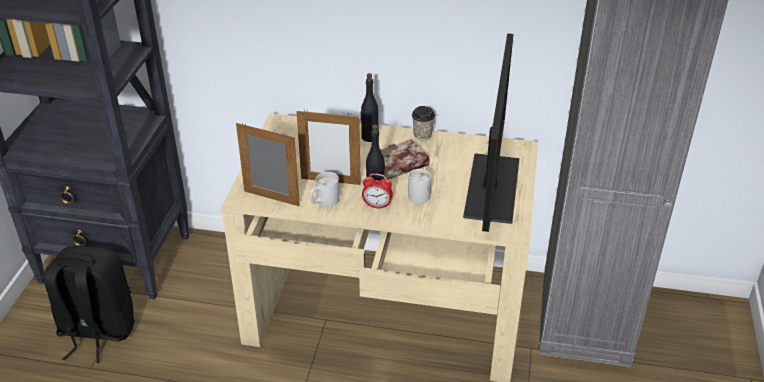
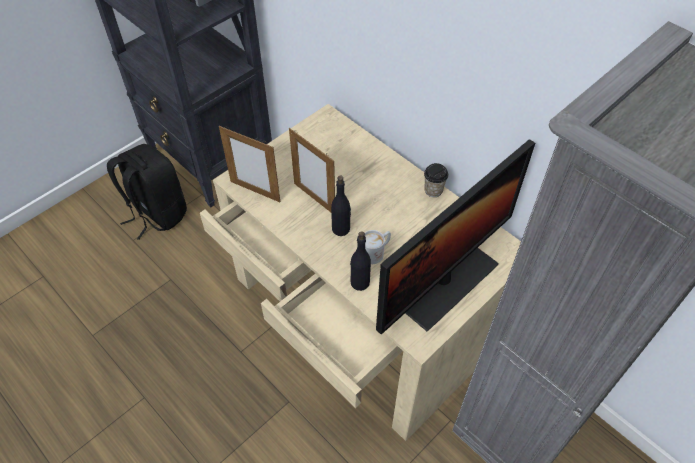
camera: 35 degrees right, 15 degrees up
picture frame [236,123,300,206] -> picture frame turned 150 degrees clockwise [219,126,280,202]
white mug [310,172,339,207] -> none
black bottle [360,73,378,142] -> black bottle moved to [350,231,371,291]
alarm clock [362,173,393,209] -> none
book [381,139,430,179] -> none

